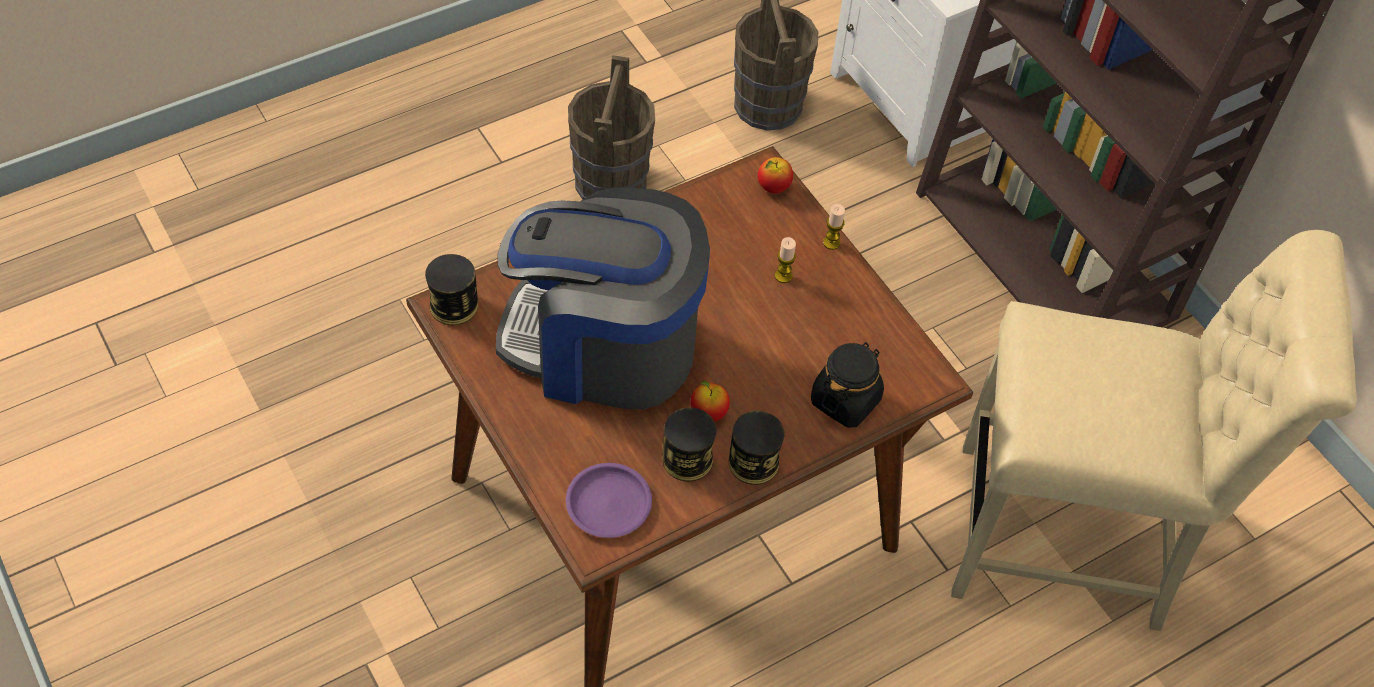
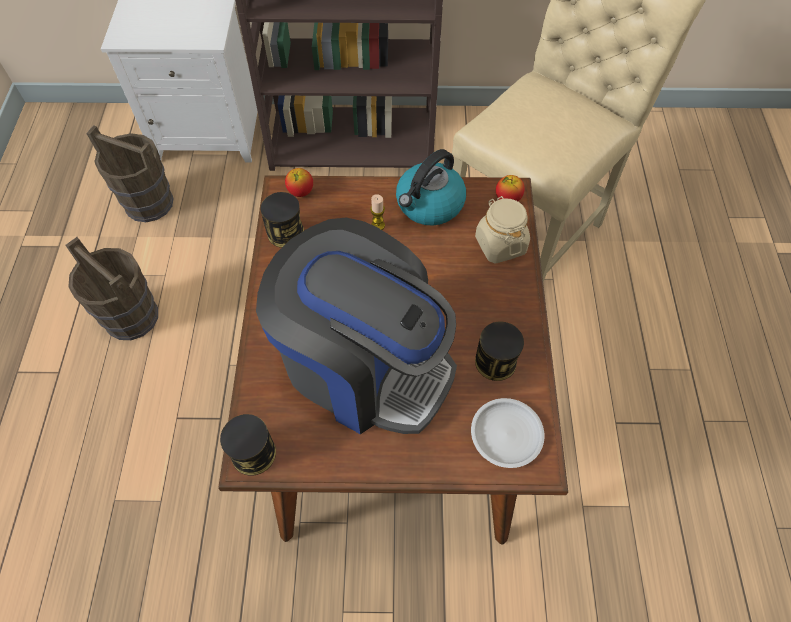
camera: 55 degrees left, 5 degrees up
coffee machine [496,188,710,409] -> coffee machine turned 105 degrees counterclockwise [256,218,457,434]
purple plate [566,463,652,538] -> white plate [471,398,545,468]
apple [691,381,730,422] -> apple moved to [496,175,525,201]
can [729,411,785,485] -> can moved to [261,192,304,248]
black jar [811,342,884,428] -> beige jar [475,196,530,263]
candle [823,204,845,250] -> none
none -> kettle [396,149,466,225]

